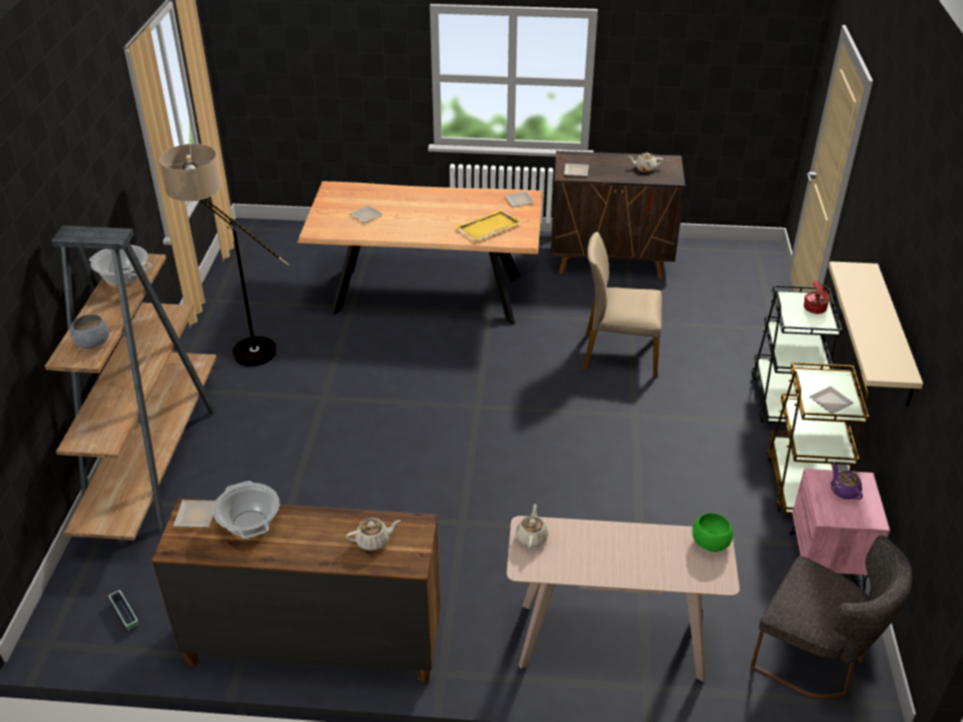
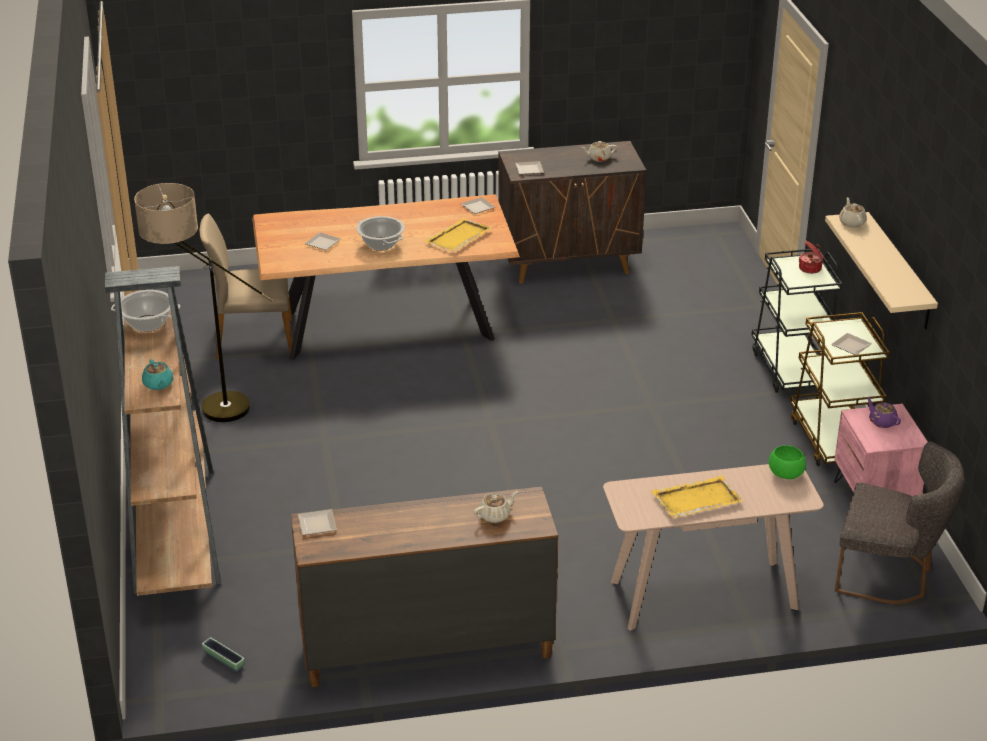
camera: 15 degrees left, 5 degrees down
grey bowl [70,314,109,349] -> turquoise teapot [142,359,173,390]
cooking pot [213,481,280,539] -> cooking pot moved to [356,216,405,251]
beige teapot [516,504,549,549] -> beige teapot moved to [839,197,867,228]
beige chair [582,232,662,378] -> beige chair moved to [199,213,293,359]
none -> yellow tray [651,475,743,518]

